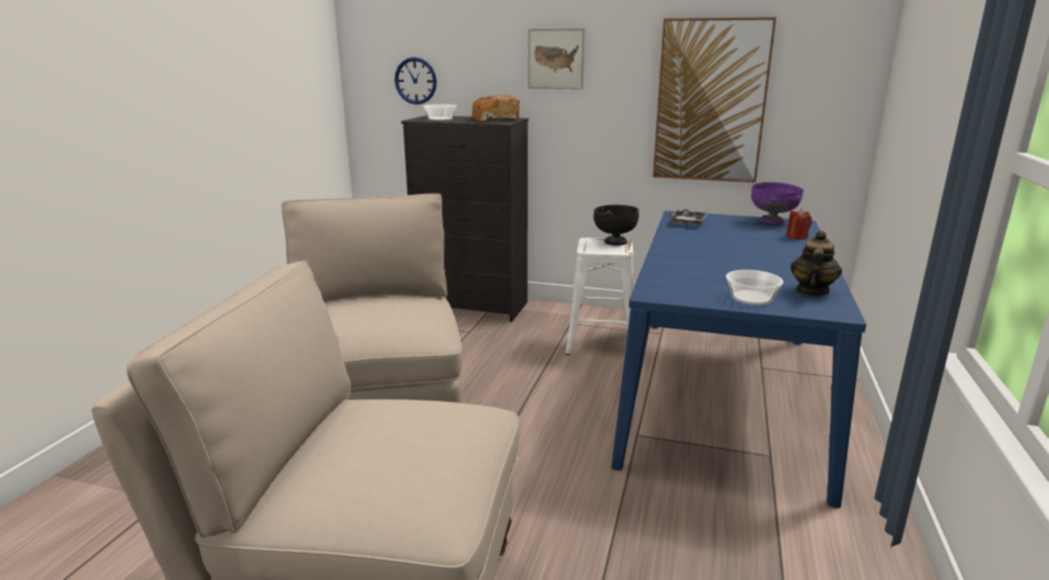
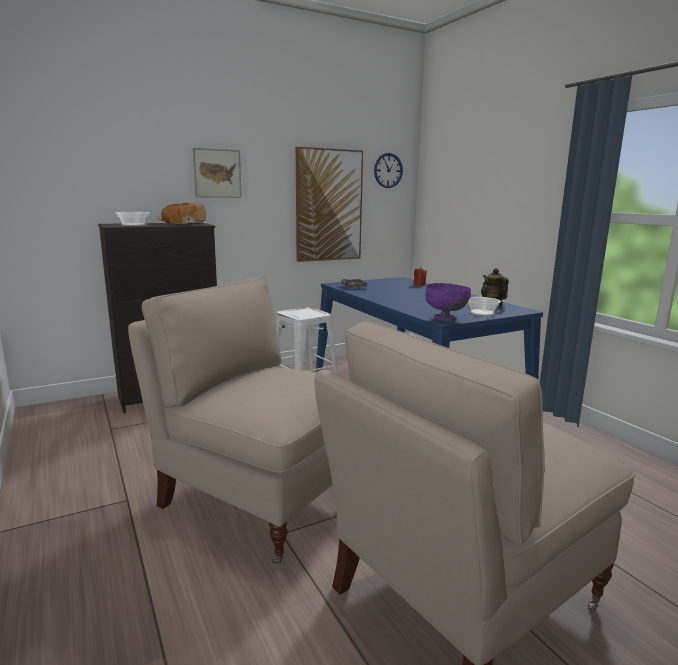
camera: 45 degrees left, 5 degrees down
wall clock [395,57,437,105] -> wall clock moved to [374,153,403,188]
black bowl [593,205,639,245] -> none
purple bowl [751,182,804,224] -> purple bowl moved to [425,283,471,321]

